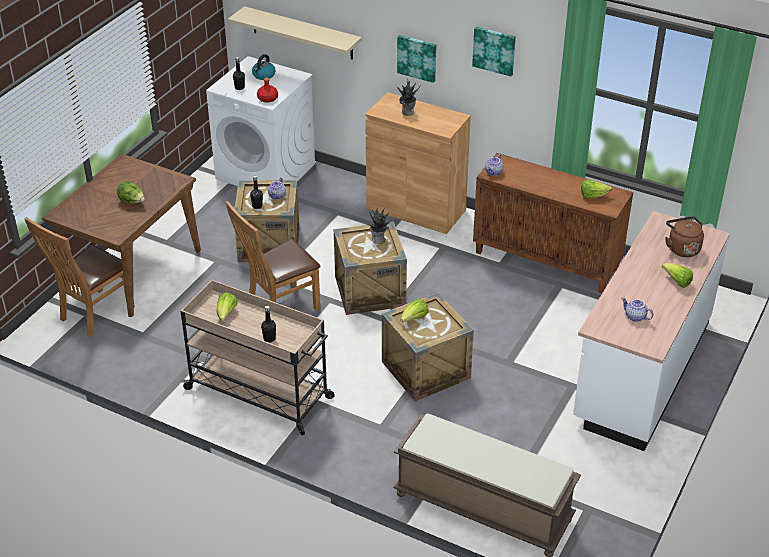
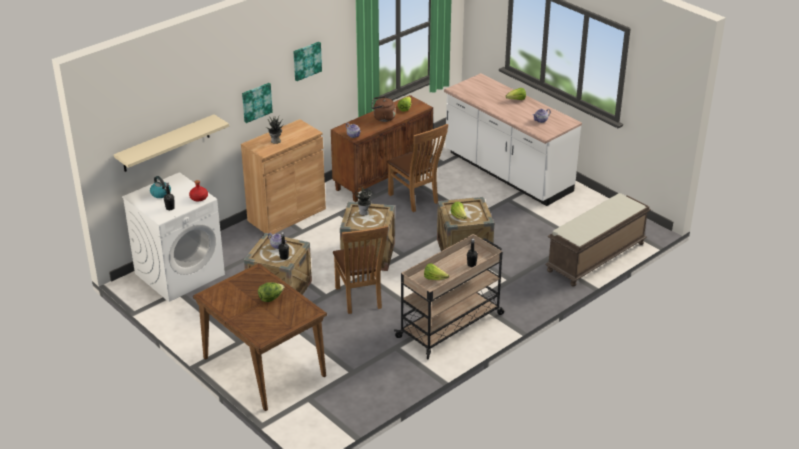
camera: 70 degrees left, 5 degrees down
brown chair [24,217,135,337] -> brown chair moved to [387,124,448,212]
brown kettle [665,216,704,257] -> brown kettle moved to [372,96,395,122]

